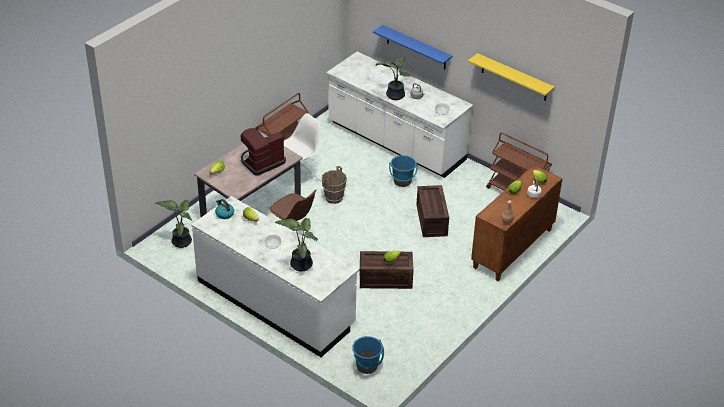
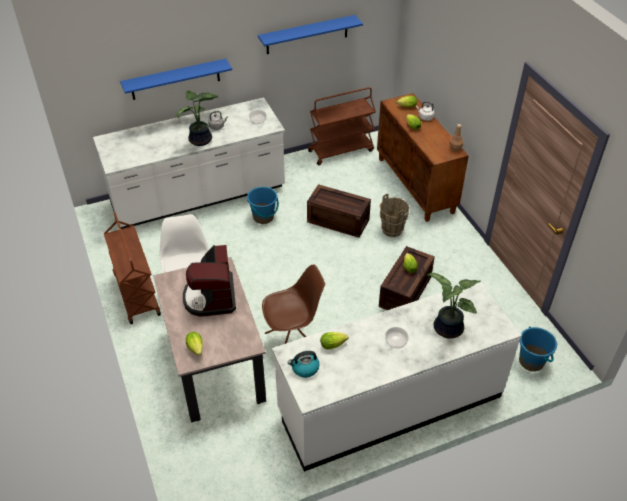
camera: 60 degrees left, 5 degrees up
potted plant [155,200,192,248] -> none
brown bucket [322,166,347,204] -> brown bucket moved to [380,194,410,237]
yellow shelf [468,53,555,101] -> blue shelf [258,15,363,54]

